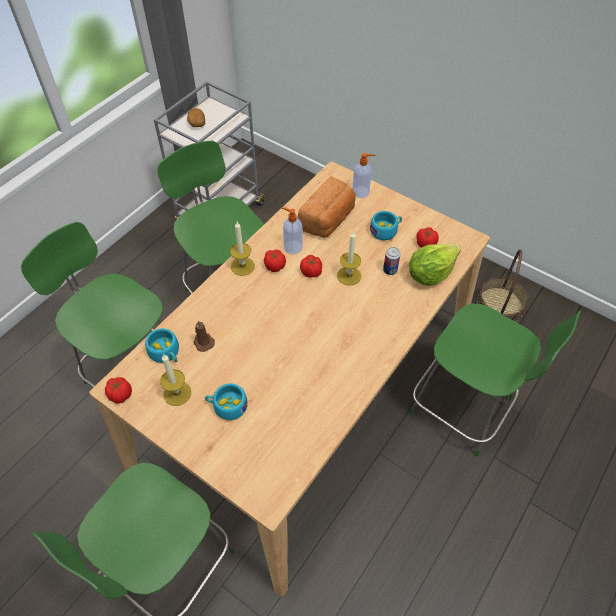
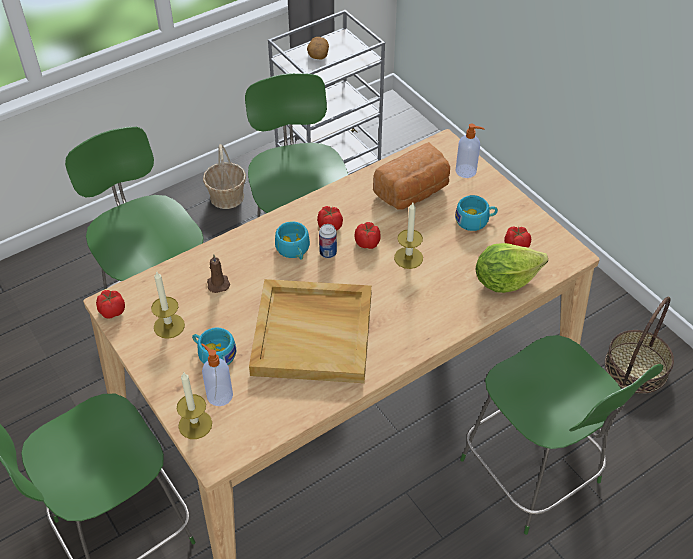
camera: 20 degrees right, 5 degrees down
turquoise cup [145,328,179,363] -> turquoise cup moved to [275,221,310,260]
candle [230,222,255,276] -> candle moved to [177,372,212,439]
soap dispenser [282,207,303,254] -> soap dispenser moved to [201,343,233,406]
can [383,247,400,275] -> can moved to [319,224,337,258]
none -> basket [203,144,246,209]
none -> beige tray [249,279,372,383]

